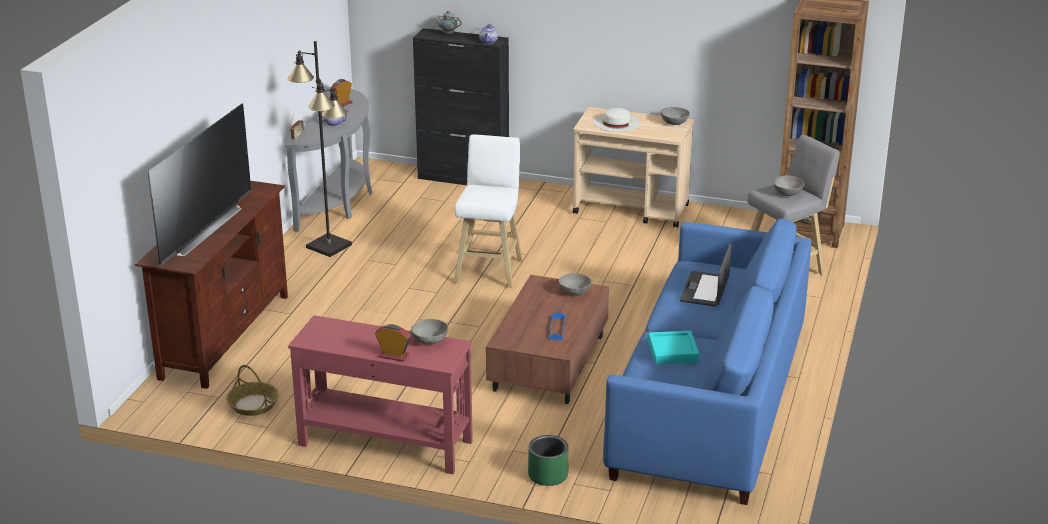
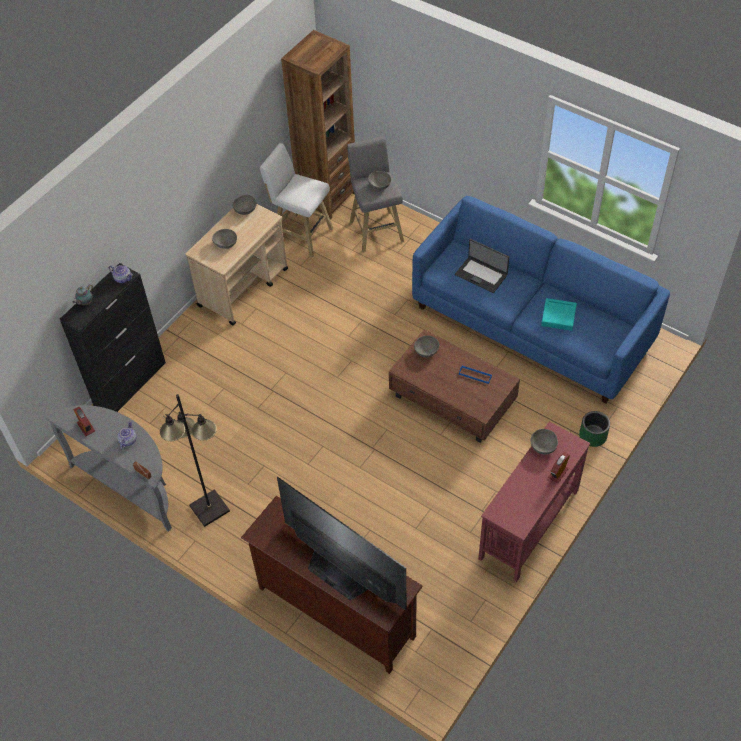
camera: 70 degrees left, 25 degrees up
basket [226,365,279,416] -> none
white stool [454,134,523,288] -> white stool moved to [260,143,333,257]
white hat [593,108,641,132] -> grey bowl [212,229,237,249]

